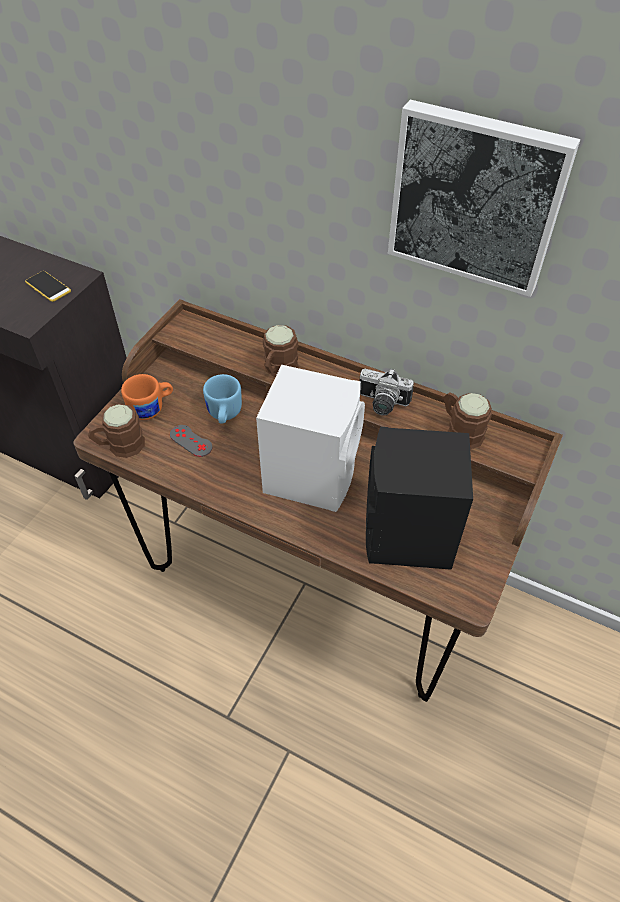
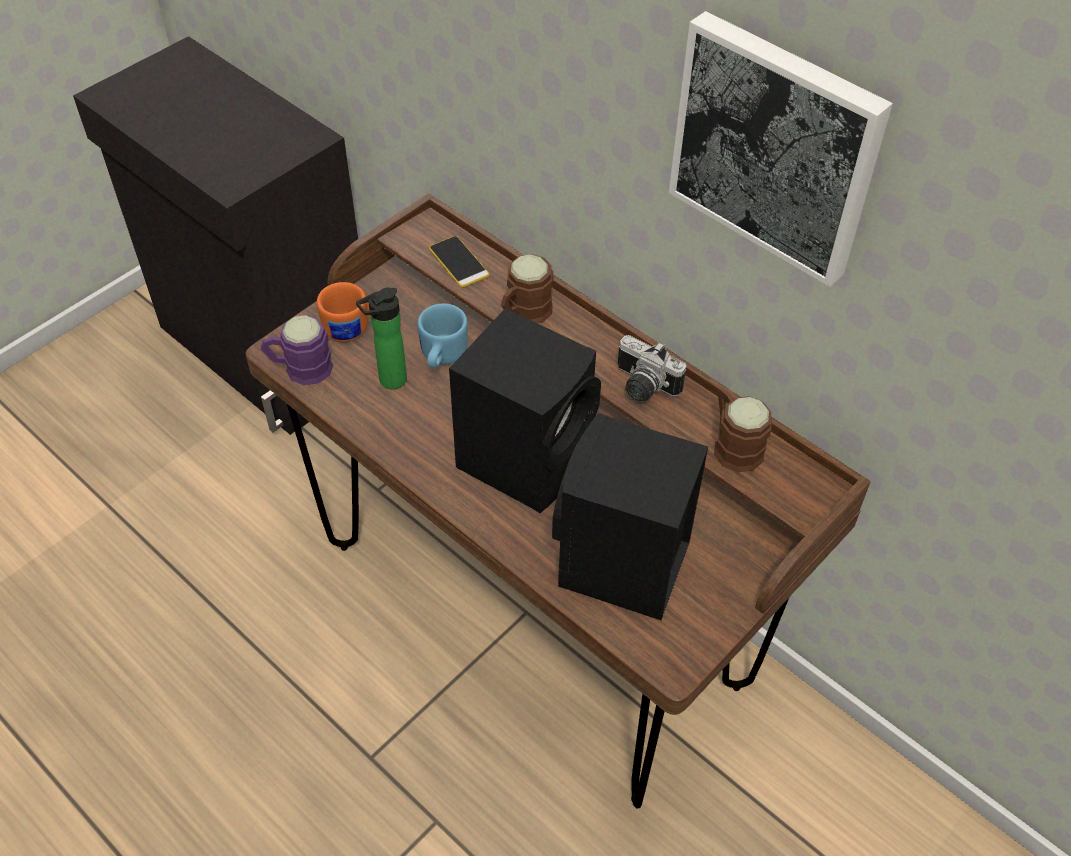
camera: 15 degrees right, 0 degrees up
phone [25,271,71,302] -> phone moved to [429,236,490,288]
brown mug [88,404,145,458] -> purple mug [261,315,333,385]
grey game controller [170,425,212,457] -> bottle [356,288,407,389]
white speaker [256,365,365,512] -> black speaker [449,308,601,513]

